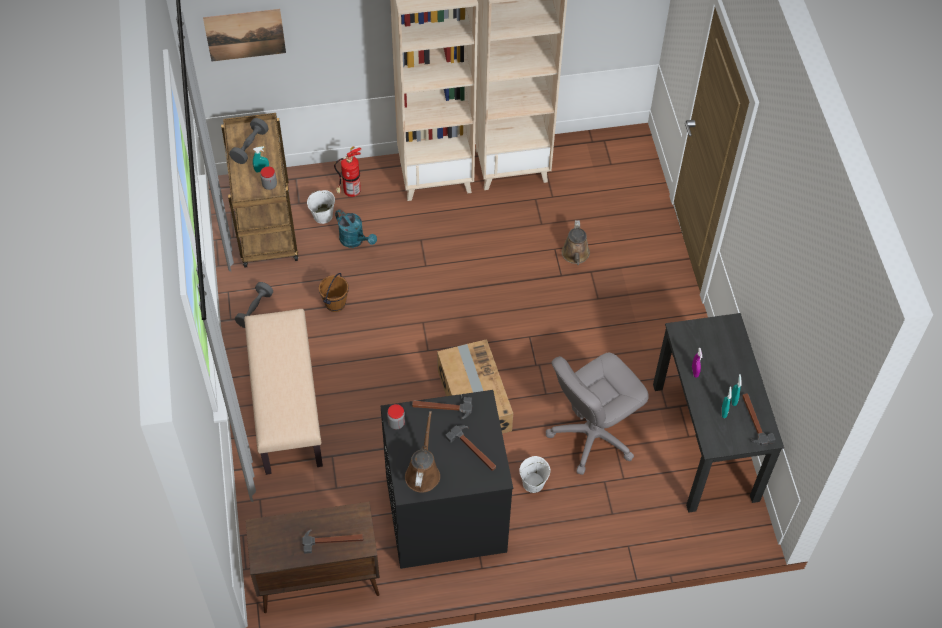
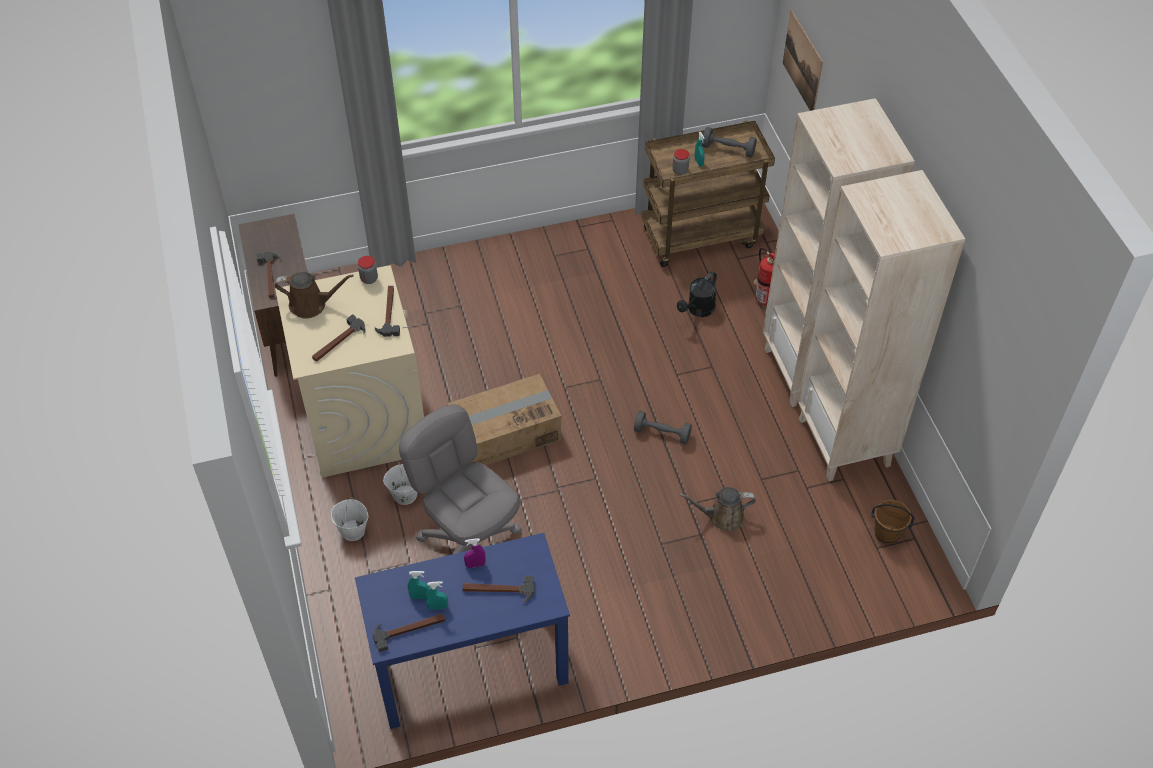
camera: 85 degrees right, 5 degrees down
grey dumbbell [235,282,273,328] -> grey dumbbell moved to [634,411,692,444]
beige bench [244,309,323,475] -> none
white bucket [307,190,335,224] -> white bucket moved to [331,497,369,541]
brown bucket [319,273,349,312] -> brown bucket moved to [871,500,915,545]
turquoise watering can [335,209,377,248] -> black watering can [677,272,717,317]
black washing machine [381,390,513,569] -> beige washing machine [275,265,424,478]
black desk [653,313,784,513] -> blue desk [355,533,570,729]
none -> hammer [463,576,535,603]

